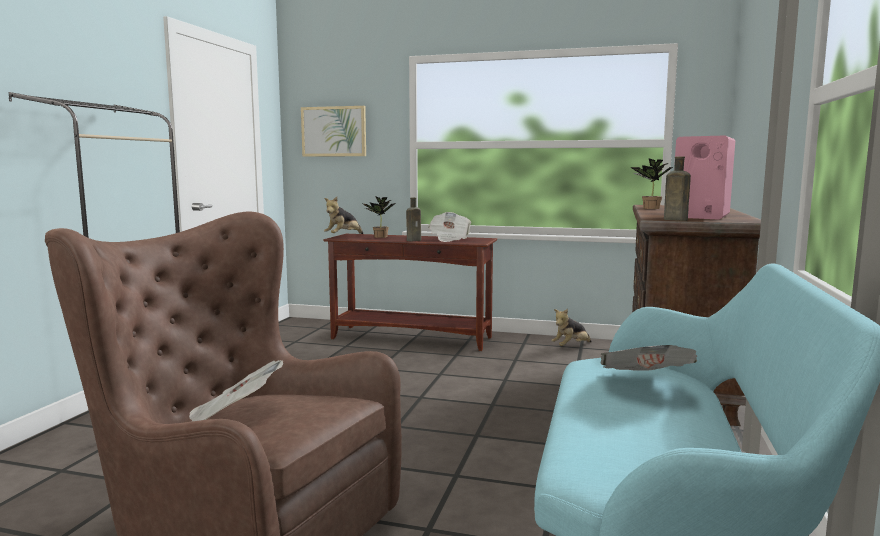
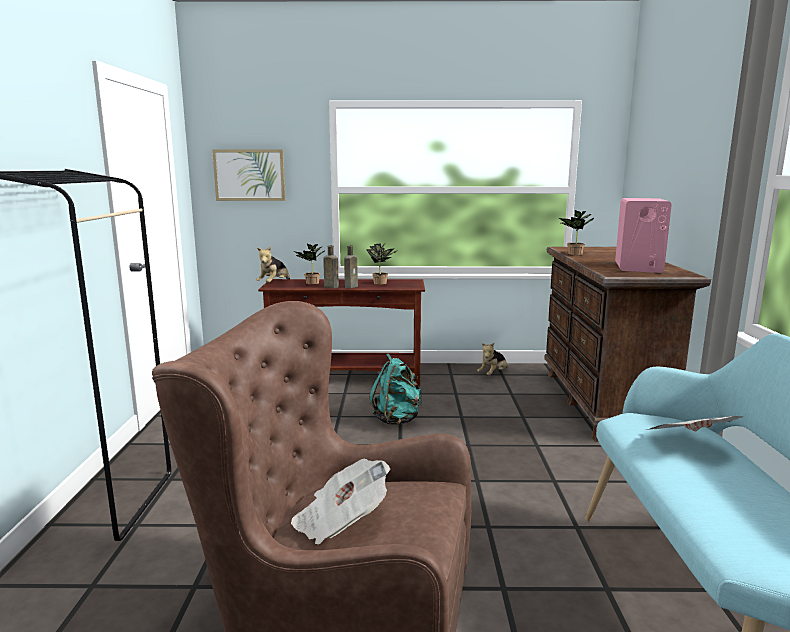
camera: 15 degrees left, 5 degrees up
newspaper [428,212,471,242] -> potted plant [366,243,396,285]
brown bottle [664,156,691,221] -> brown bottle moved to [323,245,339,288]
none -> turquoise backpack [370,353,422,425]

